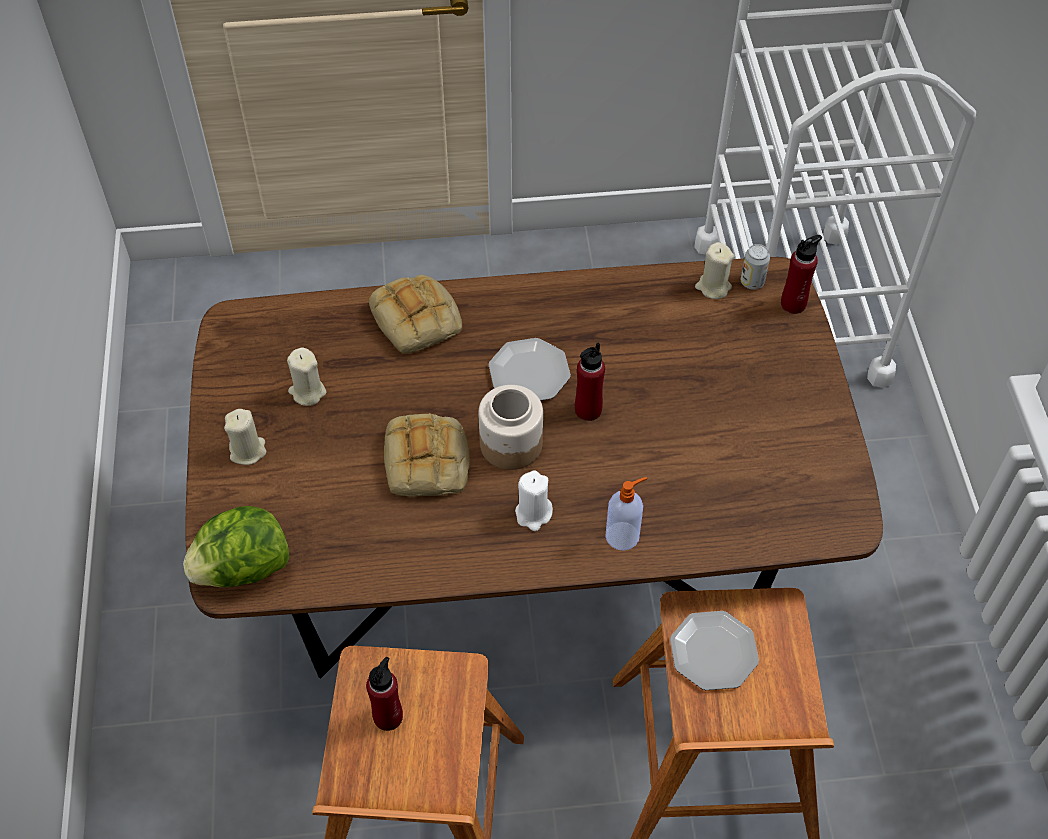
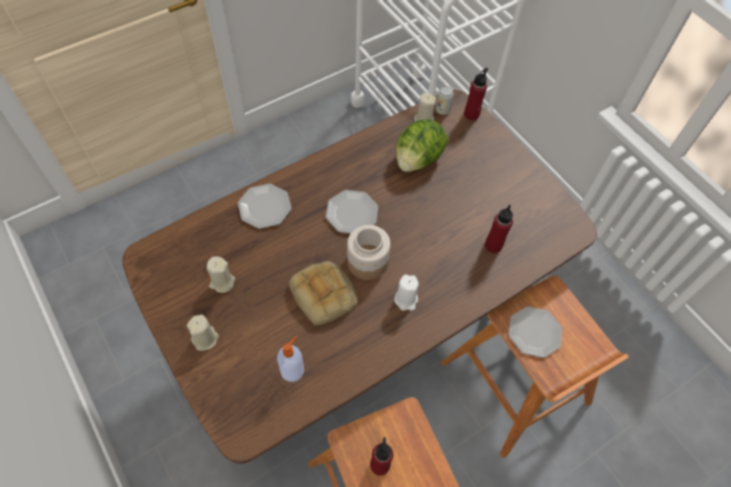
camera: 30 degrees left, 5 degrees up
lettuce [183,506,289,587] -> lettuce moved to [396,119,449,172]
bread [369,275,462,354] -> plate [238,184,292,229]
red bottle [575,343,605,421] -> red bottle moved to [485,205,513,253]
soap dispenser [605,477,647,551] -> soap dispenser moved to [277,335,304,382]

